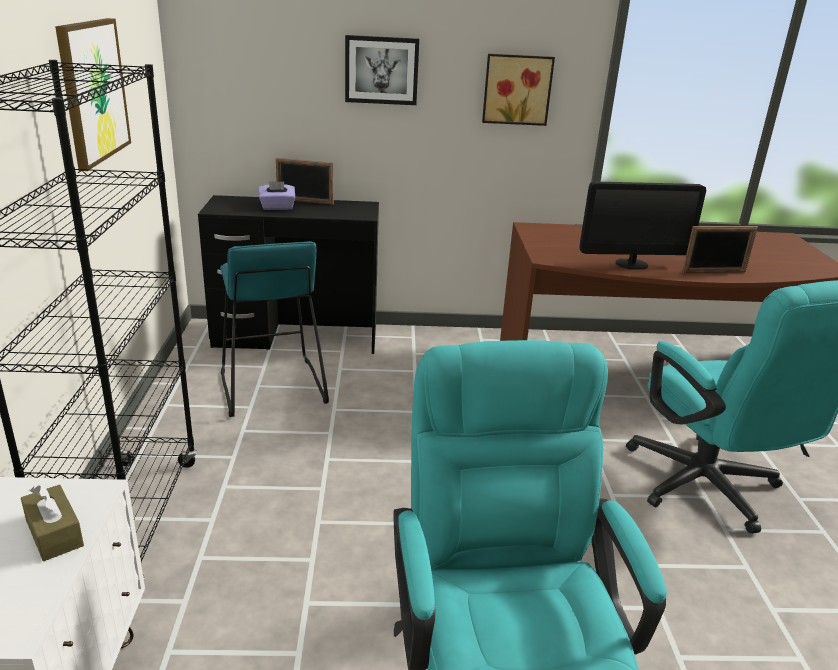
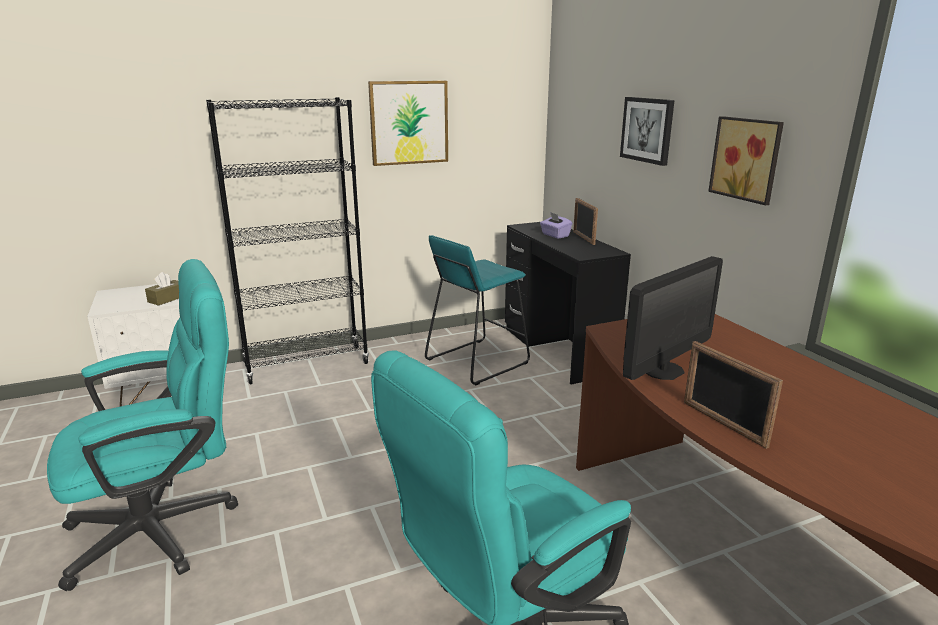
camera: 70 degrees right, 5 degrees down
monitor [580,181,706,269] -> monitor turned 105 degrees counterclockwise [623,256,723,380]

